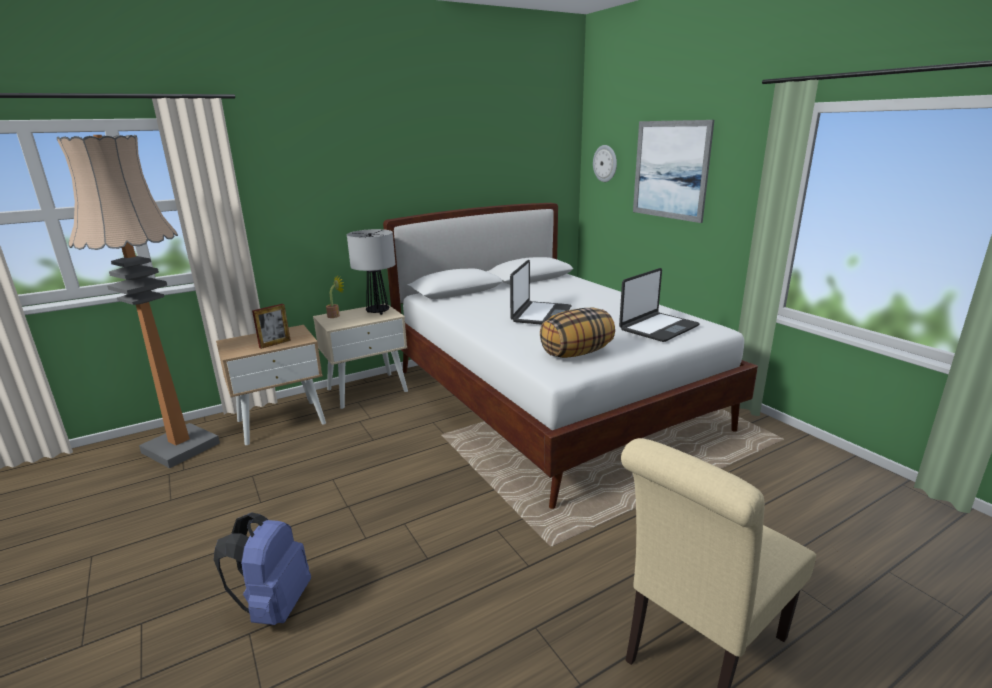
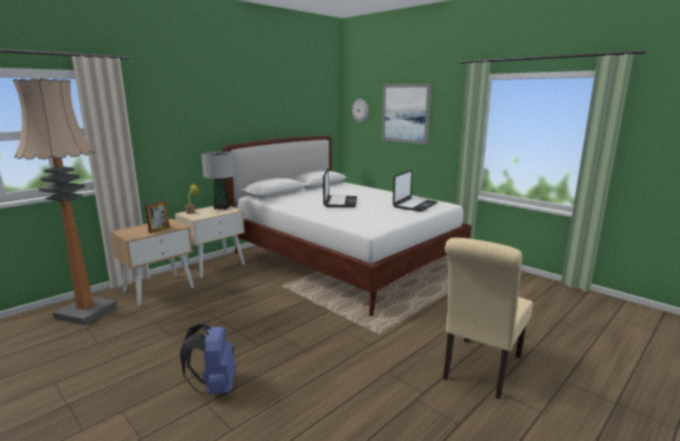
camera: 15 degrees left, 5 degrees down
pillow [540,307,615,358] -> none

